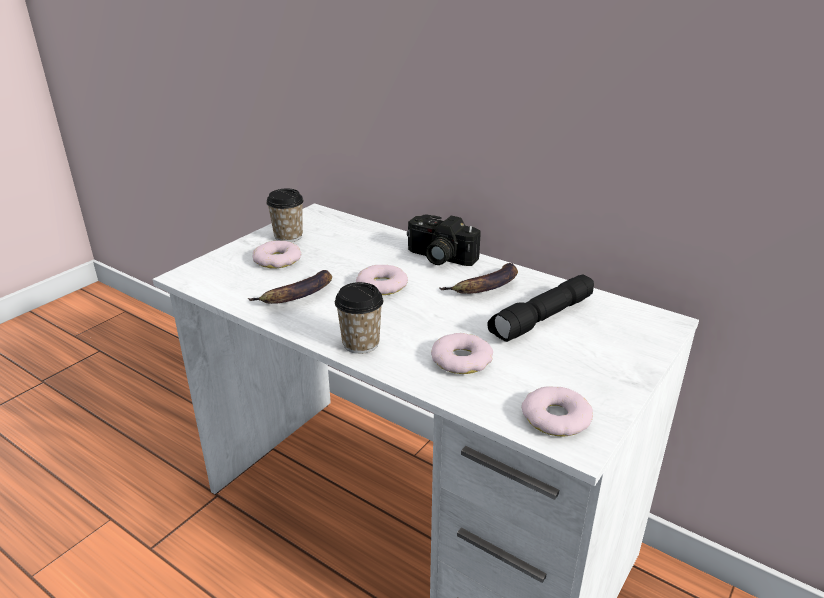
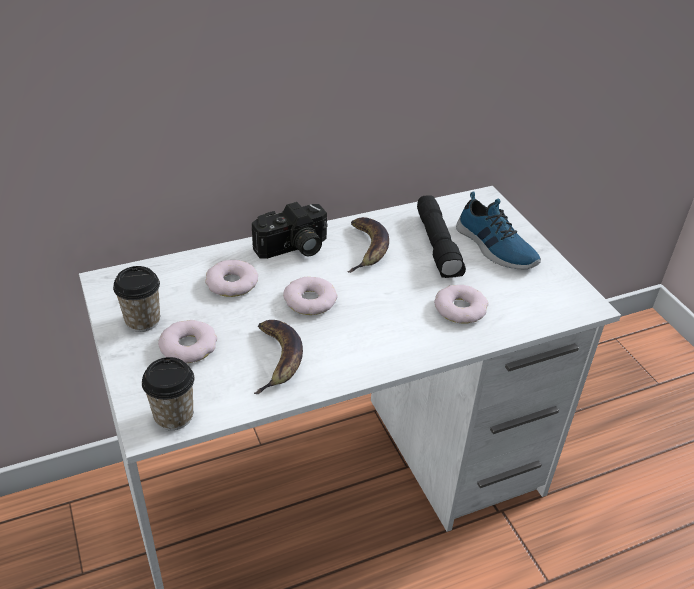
camera: 60 degrees left, 10 degrees up
cup [335,282,383,354] -> cup moved to [142,357,194,430]
donut [521,386,593,437] -> donut moved to [205,260,258,297]
none -> shoe [456,191,541,269]

